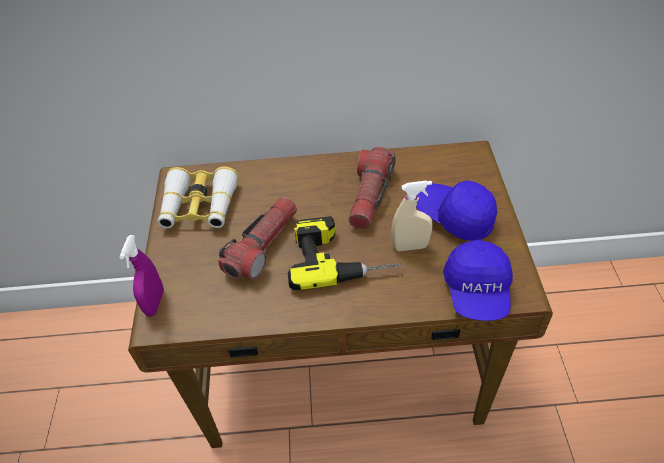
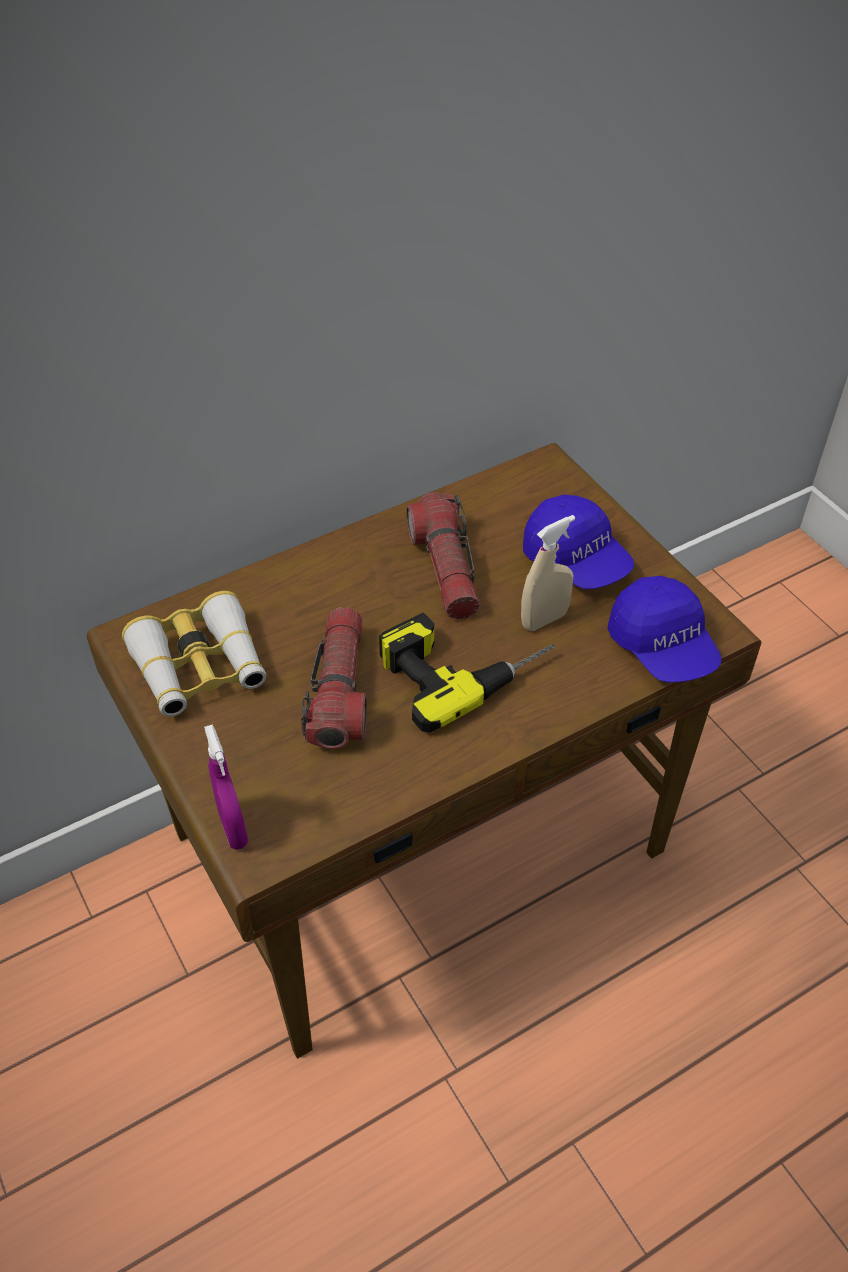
camera: 30 degrees left, 0 degrees up
blue cap [416,180,497,241] -> blue cap turned 135 degrees counterclockwise [523,494,634,589]

